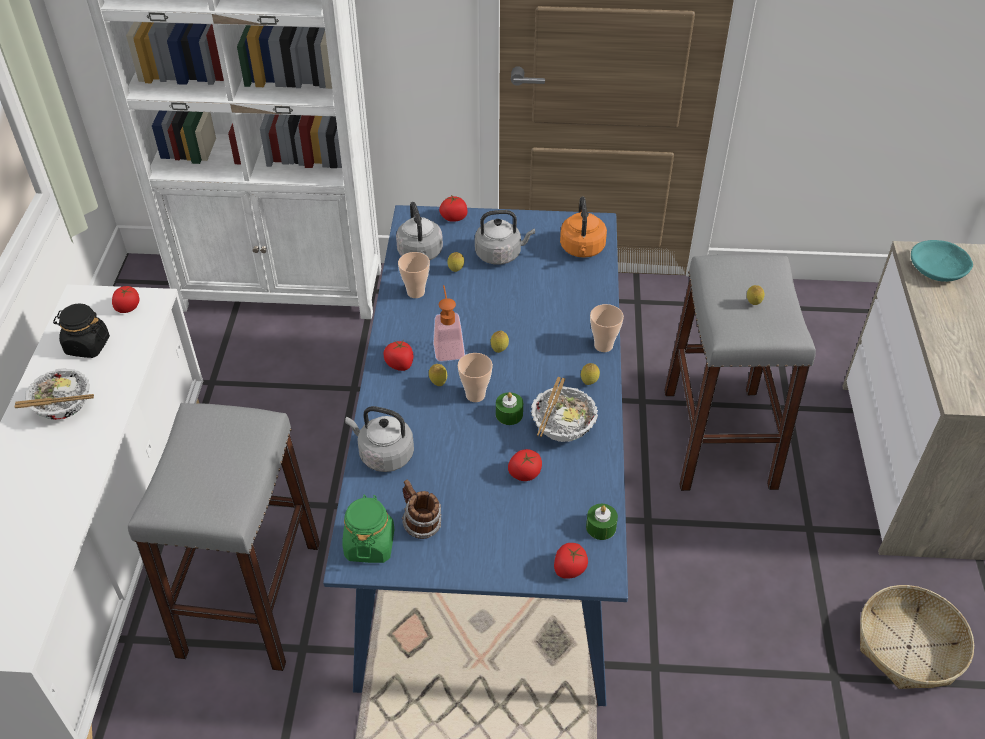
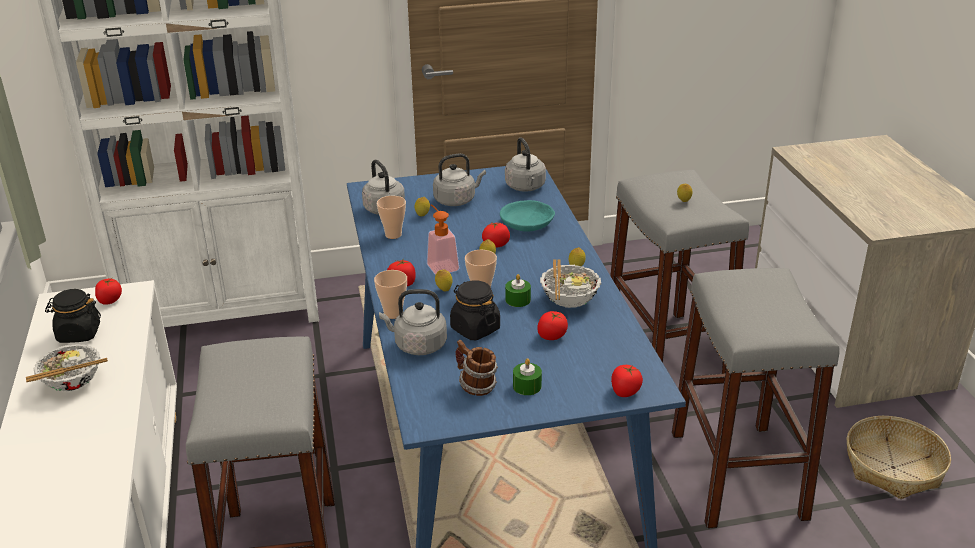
camera: 15 degrees left, 15 degrees down
green jar [343,495,394,563] -> none
tomato [439,195,467,222] -> tomato moved to [482,222,510,248]
orange kettle [560,196,607,258] -> grey kettle [505,137,546,192]
green candle [586,504,618,540] -> green candle moved to [513,358,542,395]
cup [590,304,624,352] -> cup moved to [374,270,407,319]
turquoise bowl [911,240,973,282] -> turquoise bowl moved to [500,200,555,232]
none -> black jar [450,280,500,340]
none -> grey stool [672,268,839,529]

